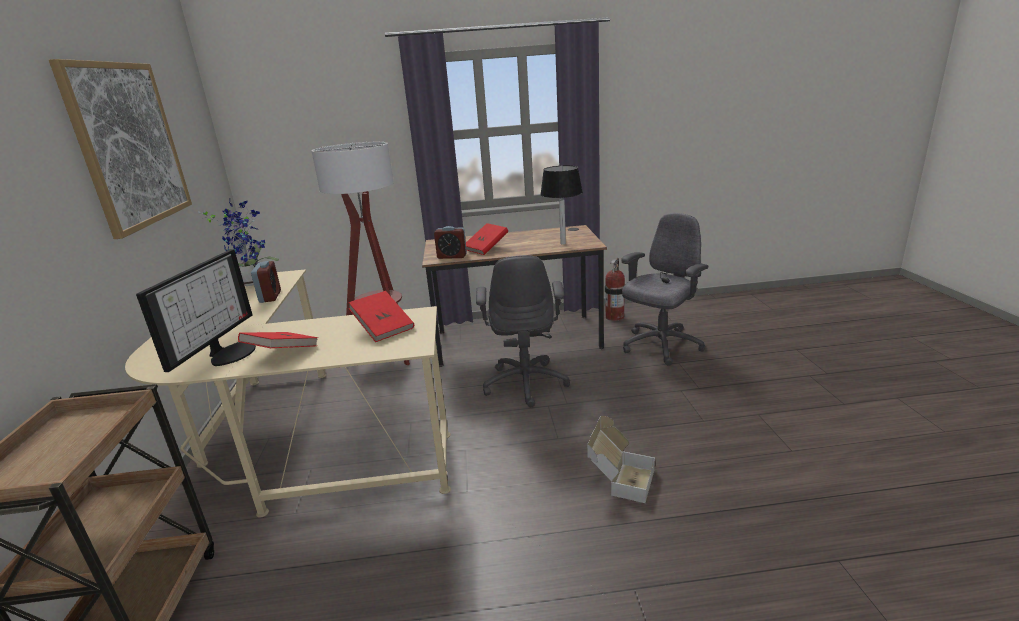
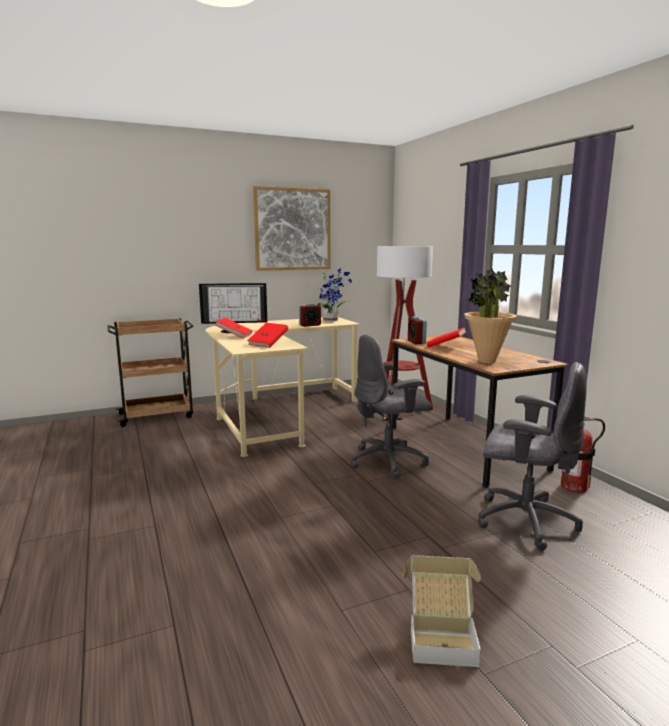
camera: 70 degrees right, 10 degrees down
black table lamp [540,165,583,245] -> potted plant [464,268,517,363]
cardboard box [587,416,655,503] -> cardboard box moved to [404,555,481,667]

